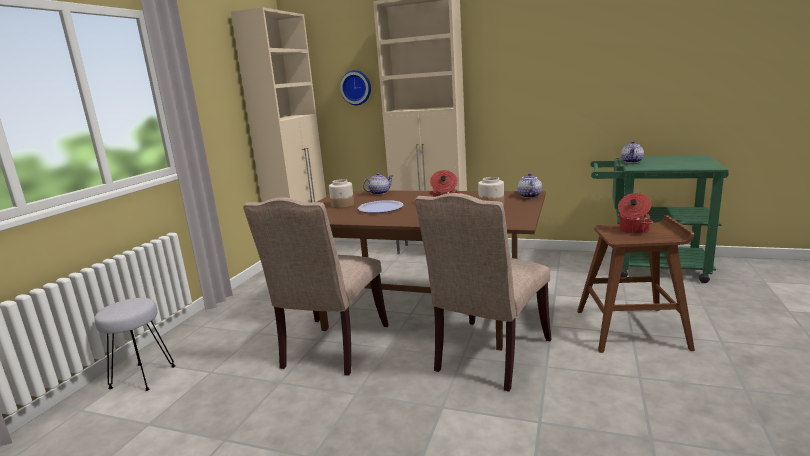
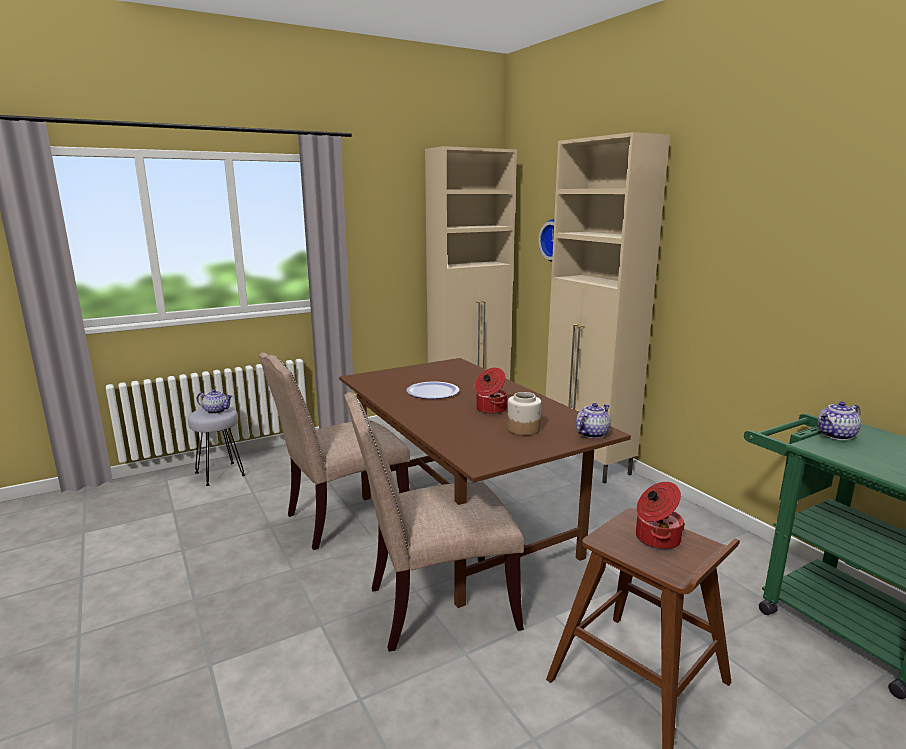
camera: 40 degrees right, 0 degrees up
jar [329,179,354,208] -> none
teapot [363,173,394,195] -> teapot moved to [197,389,233,414]

